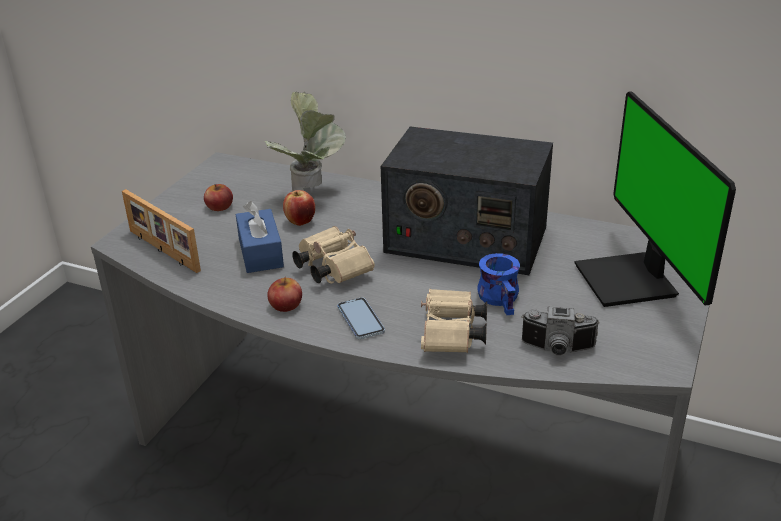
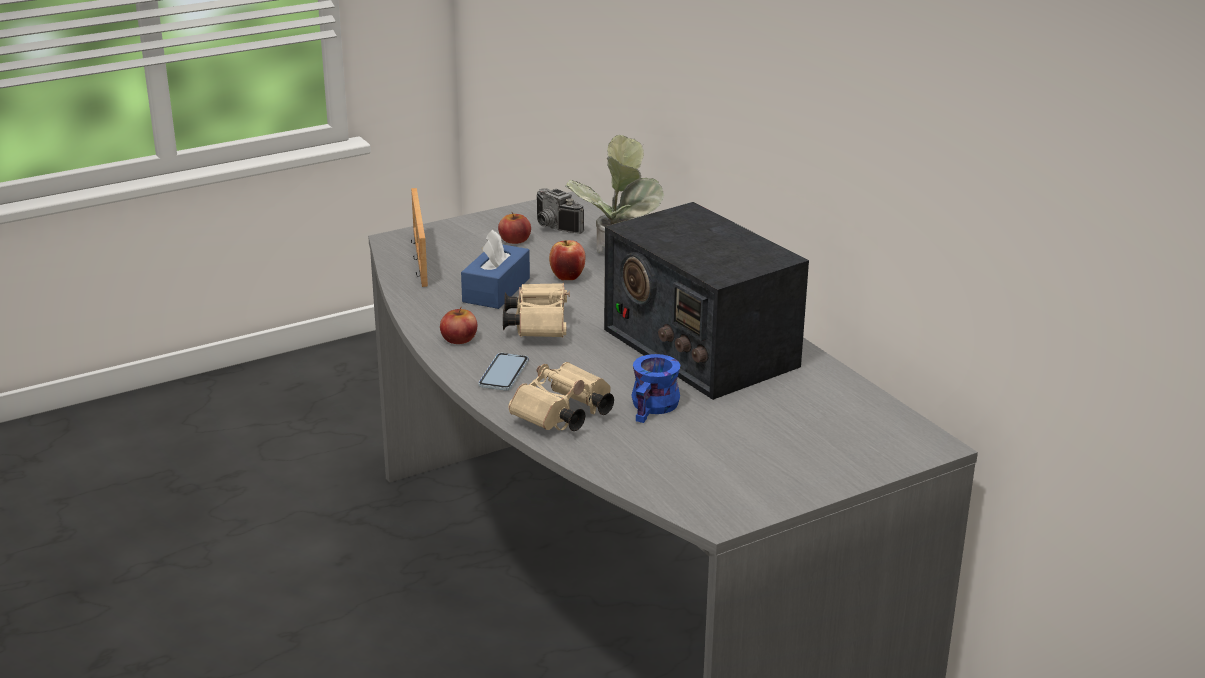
camera: 35 degrees right, 5 degrees down
camera [521,306,600,356] -> camera moved to [537,188,584,234]
monitor [575,91,736,307] -> none

